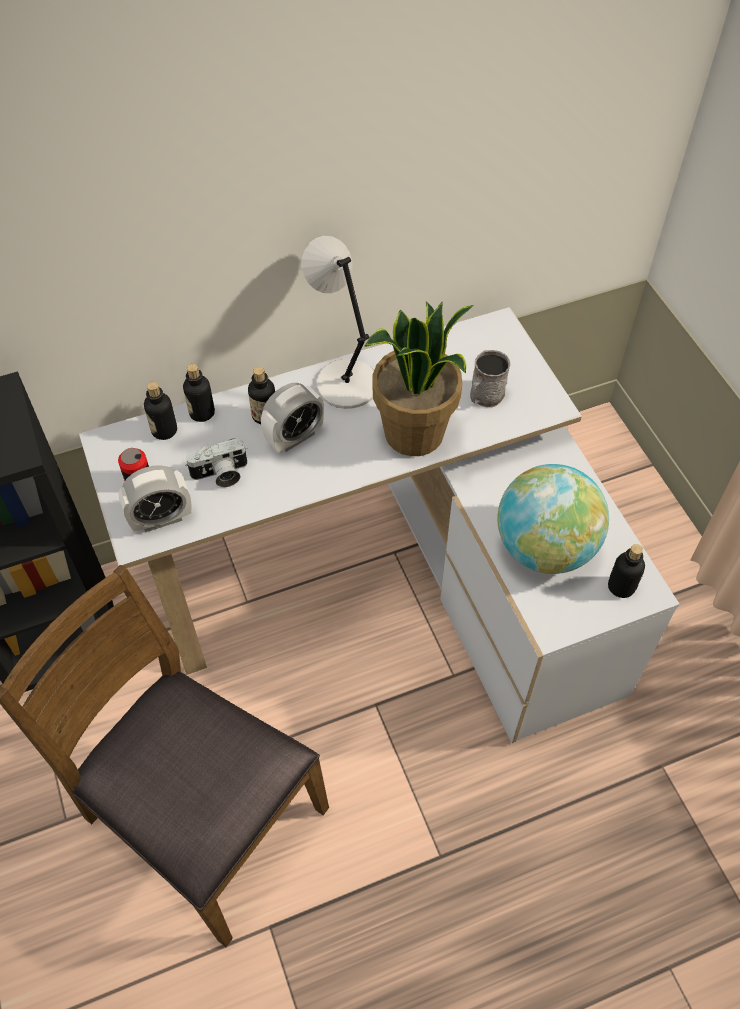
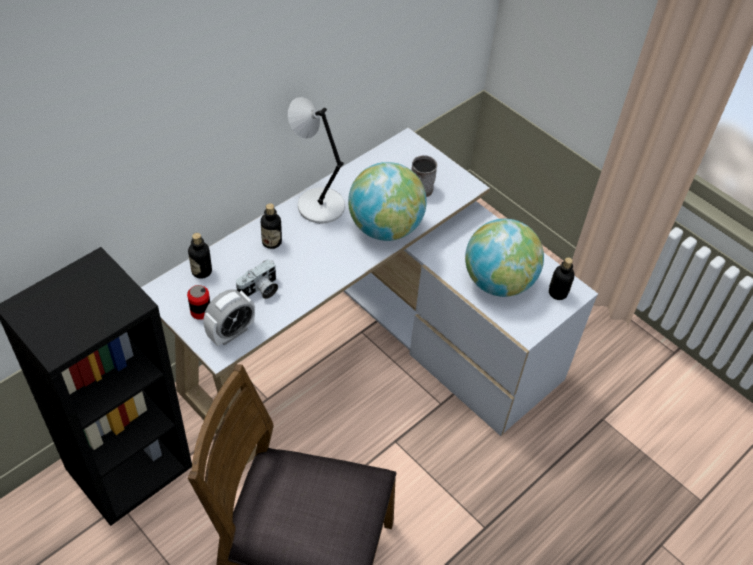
camera: 25 degrees left, 5 degrees down
bottle [183,364,215,422] -> none
alarm clock [261,383,324,452] -> none
potted plant [365,301,474,456] -> globe [348,162,427,241]

